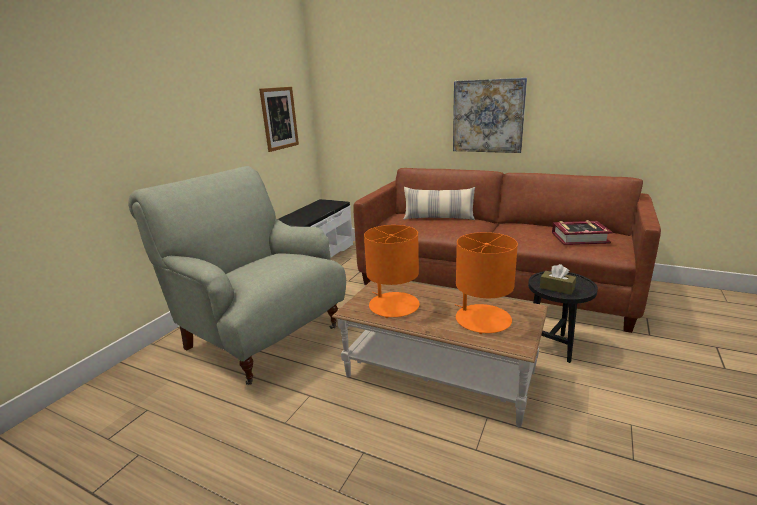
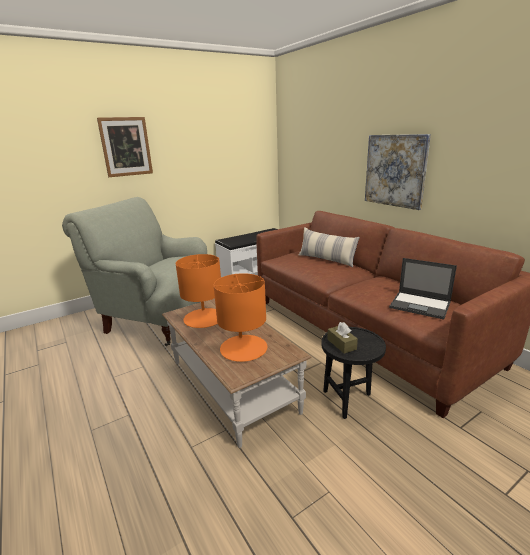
camera: 30 degrees right, 0 degrees up
grey armchair [128,166,346,385] -> grey armchair turned 45 degrees counterclockwise [62,197,207,346]
picture [259,87,299,152] -> picture moved to [97,117,153,177]
book [552,220,613,245] -> laptop [389,258,457,320]

